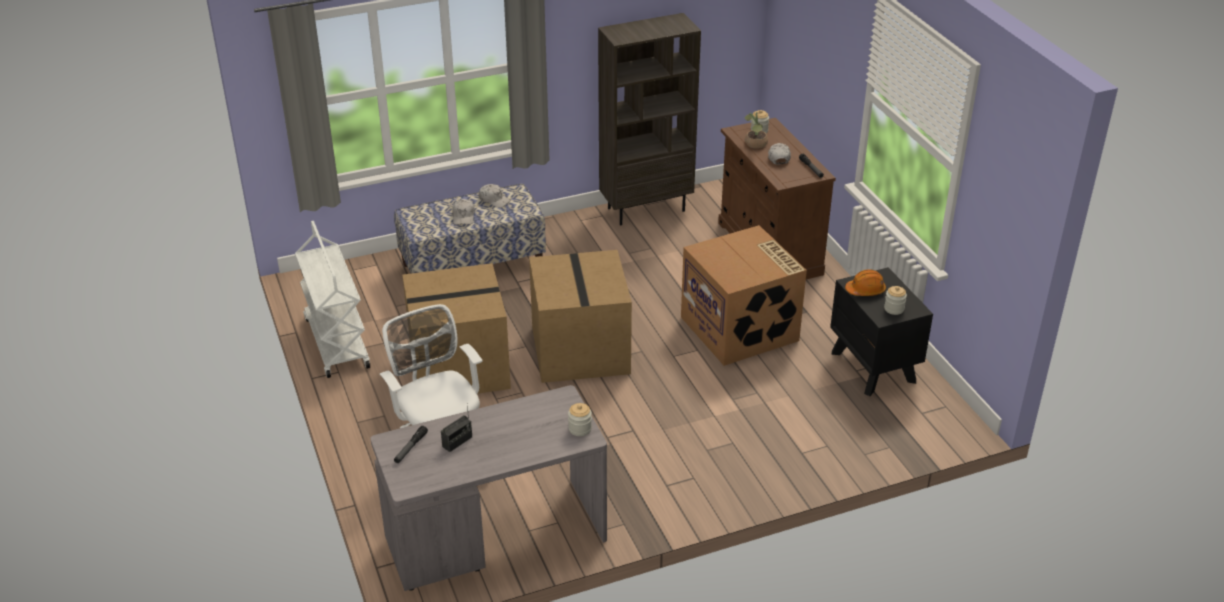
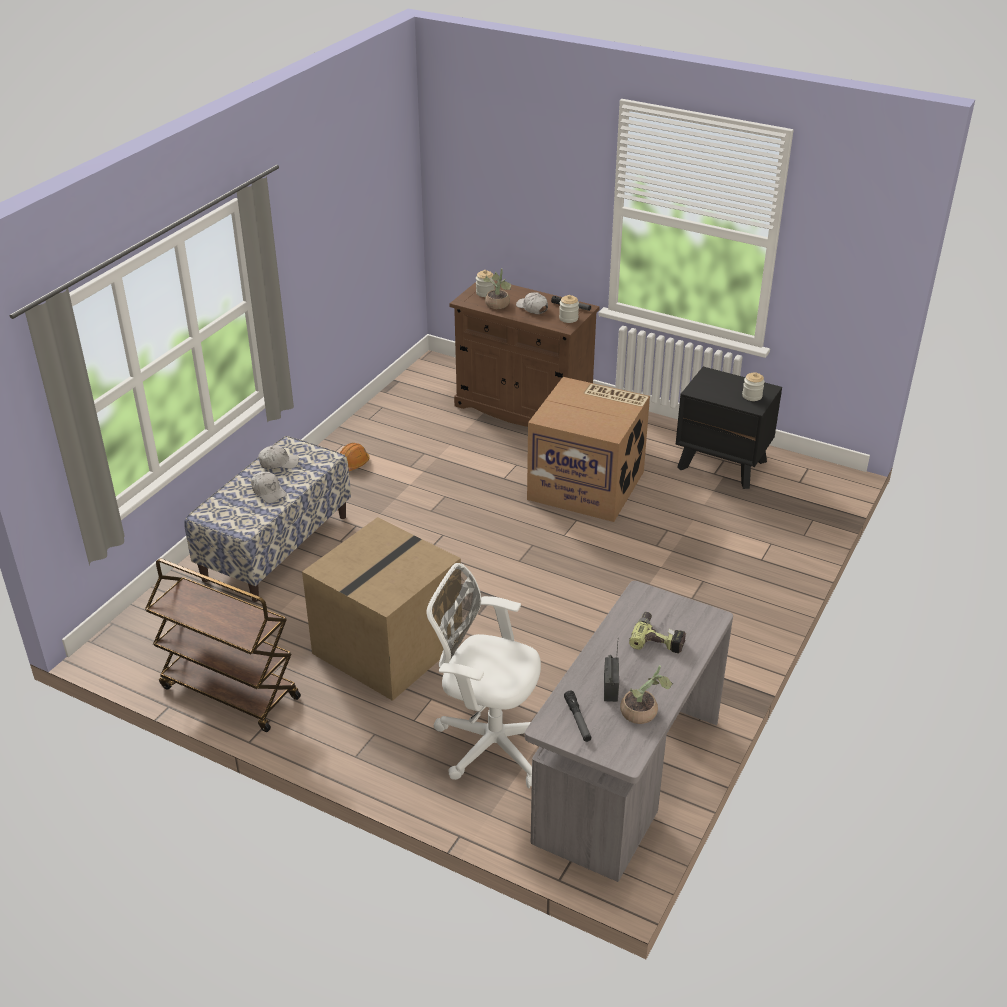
camera: 40 degrees left, 0 degrees up
white cart [295,221,370,378] -> brown cart [145,559,301,732]
cardboard box [529,250,632,383] -> none
jar [568,403,592,436] -> jar moved to [559,295,579,323]
brown bookcase [598,13,701,226] -> none
orange hard hat [845,269,886,296] -> orange hard hat moved to [340,443,370,471]
none -> potted plant [620,665,673,724]
none -> power drill [629,612,686,654]

